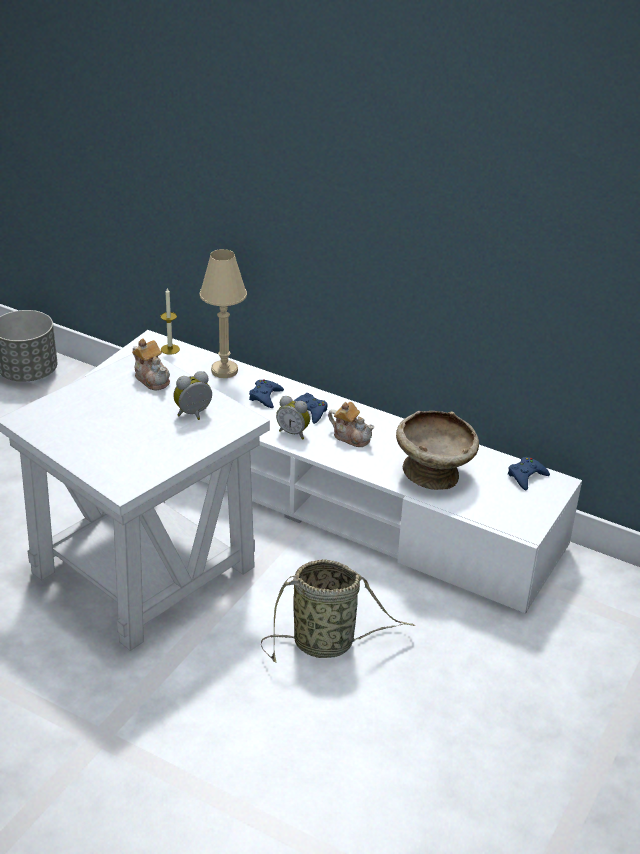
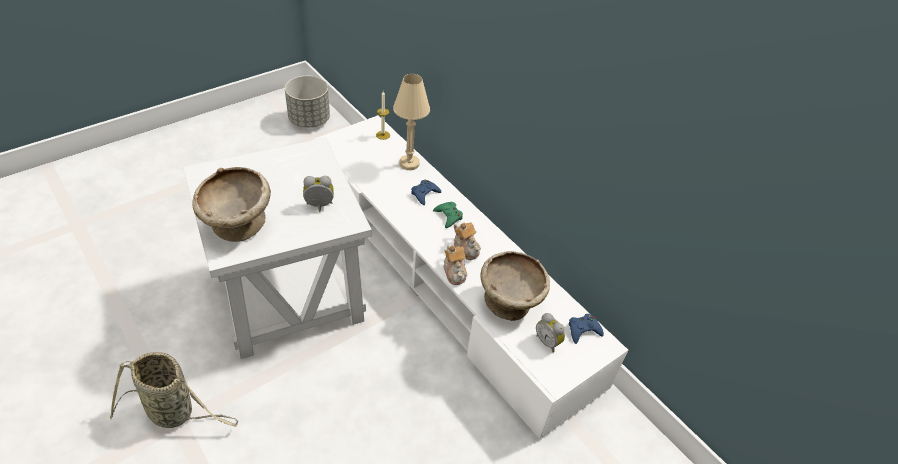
camera: 20 degrees right, 10 degrees up
teapot [132,338,170,390] -> teapot moved to [444,244,467,285]
basket [261,559,415,663] -> basket moved to [110,352,238,428]
alarm clock [276,396,310,440] -> alarm clock moved to [536,313,565,353]
blue game controller [294,393,328,424] -> green game controller [433,202,463,228]
none -> beige bowl [192,167,271,242]

